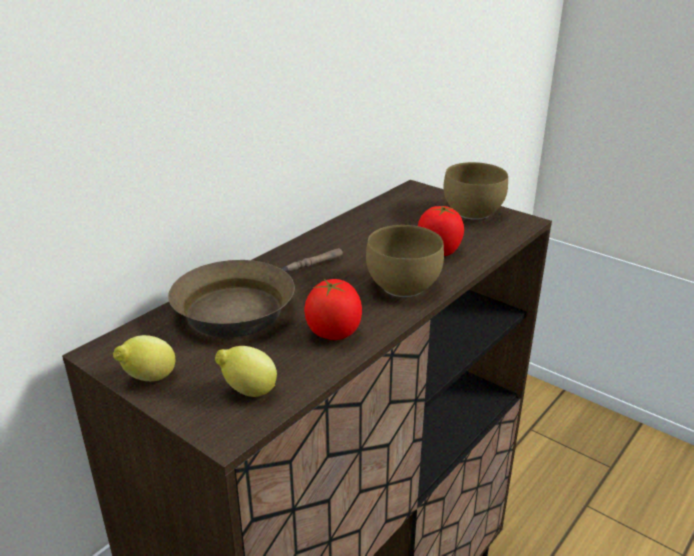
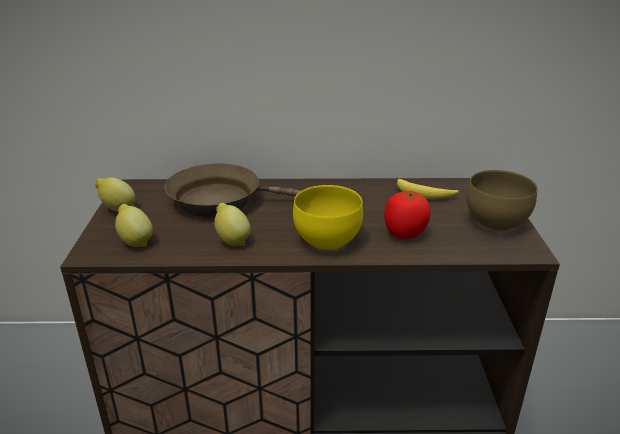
camera: 50 degrees right, 0 degrees up
tomato [304,279,362,340] -> lemon [214,203,250,246]
brown bowl [366,225,444,297] -> yellow bowl [293,185,363,251]
none -> banana [397,177,459,199]

